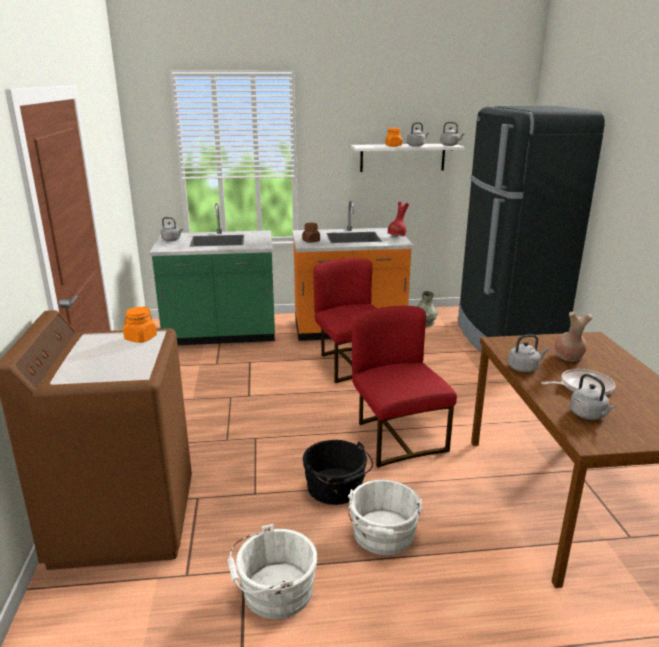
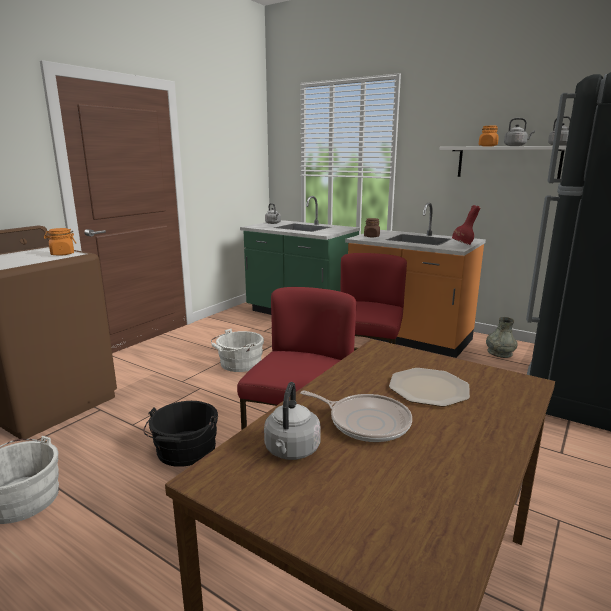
camera: 40 degrees right, 5 degrees down
white bucket [348,479,423,555] -> white bucket moved to [211,329,264,372]
grey kettle [508,334,549,372] -> none
brown vase [554,311,593,362] -> plate [389,368,470,407]

